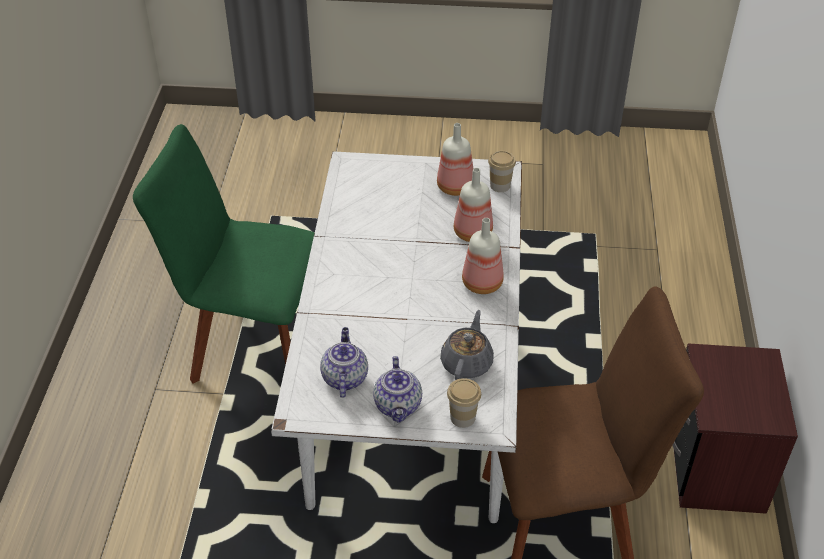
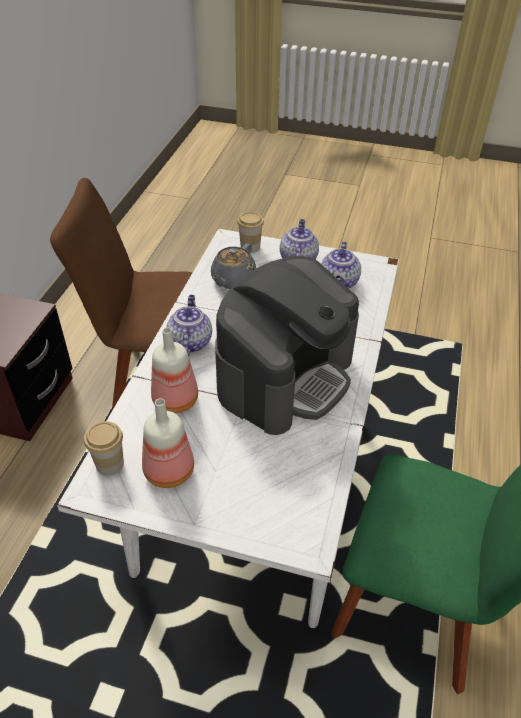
camera: 170 degrees left, 0 degrees up
bottle [462,218,504,294] -> teapot [166,295,212,356]
none -> coffee machine [215,256,359,435]

